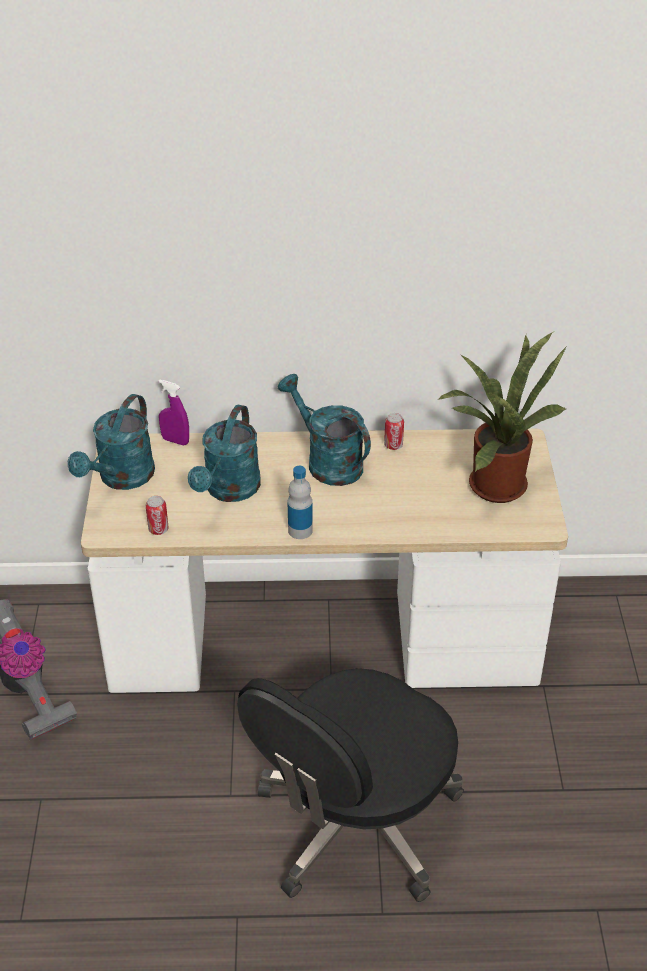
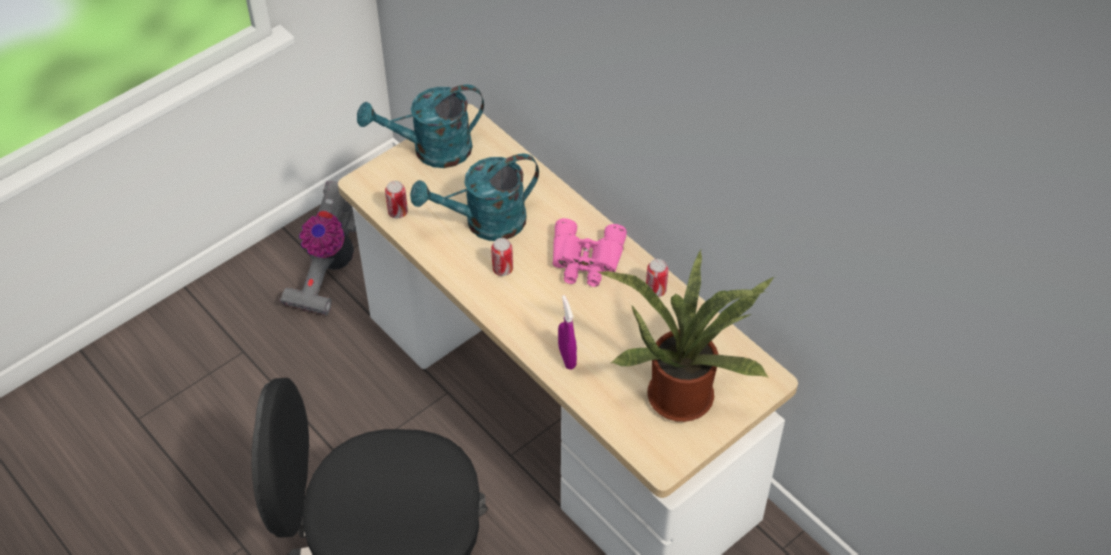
camera: 50 degrees right, 10 degrees up
purple spray bottle [158,379,189,445] -> purple spray bottle moved to [558,295,577,369]
turquoise watering can [278,374,371,486] -> pink binoculars [553,218,627,287]
bottle [288,466,313,539] -> none
none -> can [491,238,513,276]

